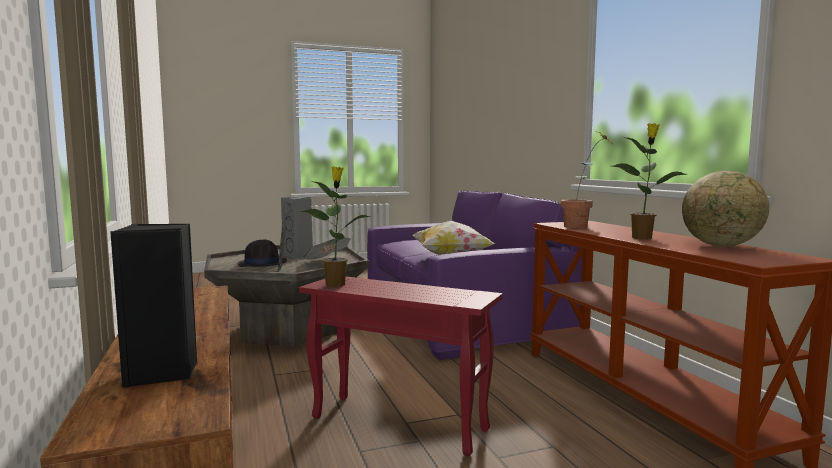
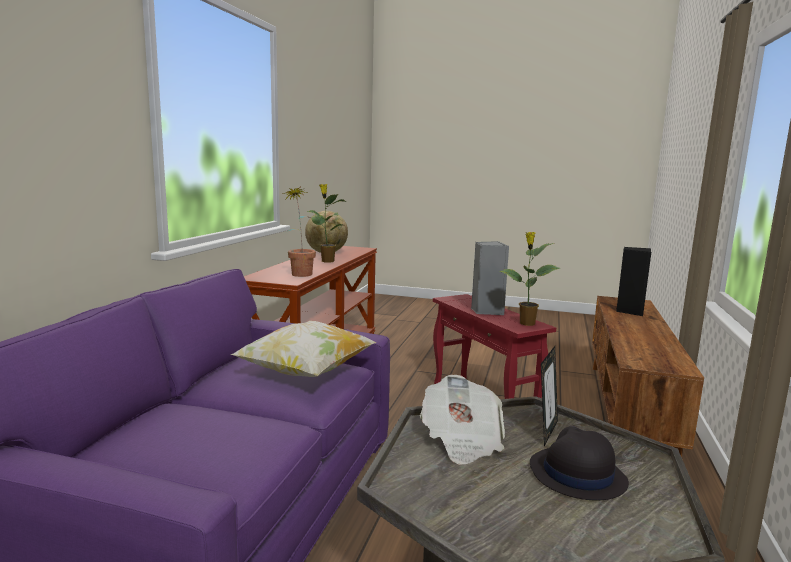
camera: 145 degrees left, 5 degrees up
grey speaker [281,197,313,259] -> grey speaker moved to [471,241,509,315]

